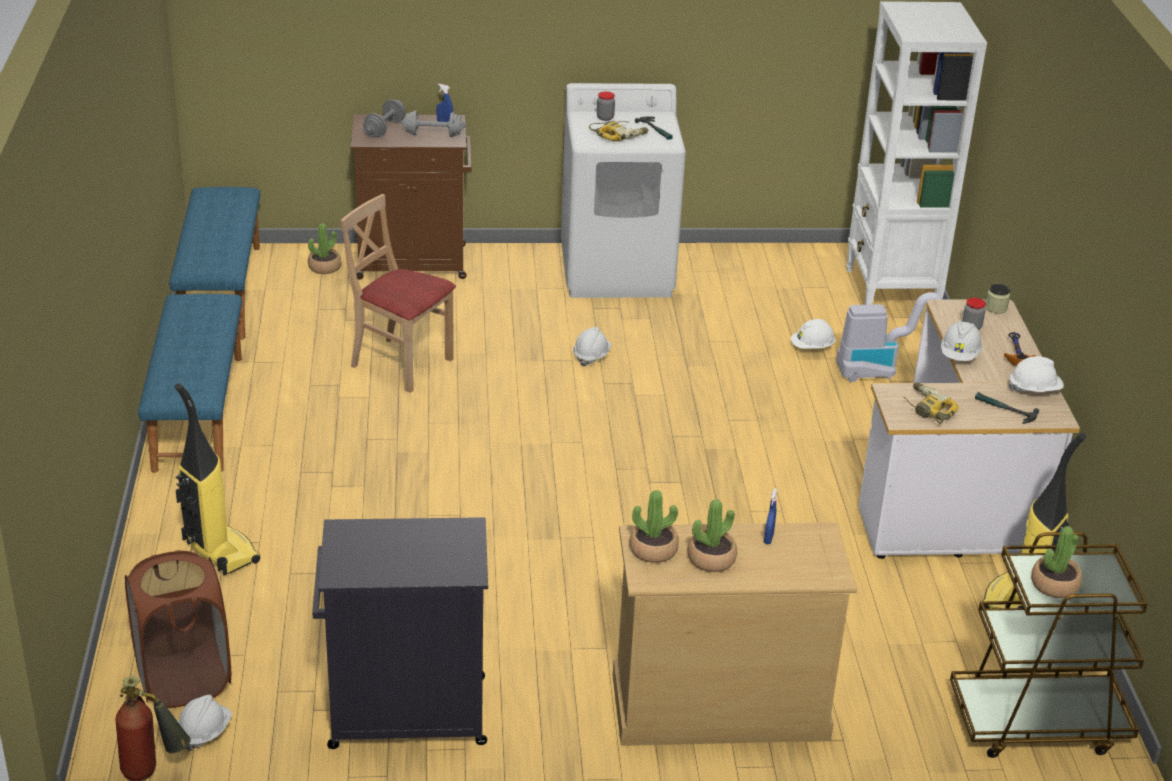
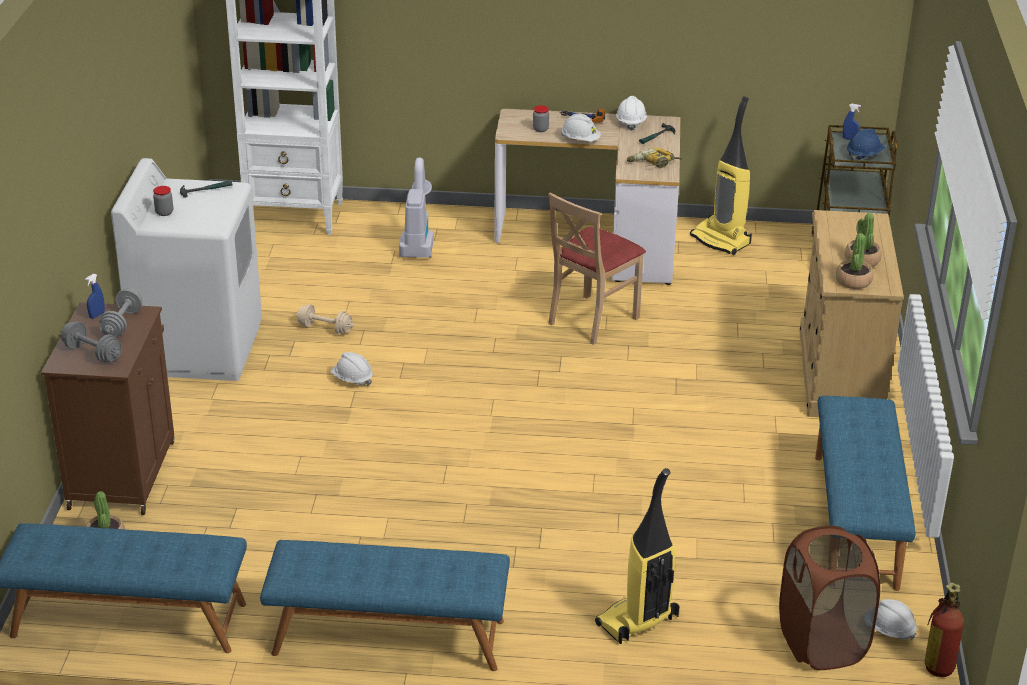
camera: 80 degrees left, 0 degrees up
black cabinet [312,517,488,749] -> blue bench [815,396,916,591]
beige chair [340,194,456,393] -> beige chair moved to [548,193,646,345]
power drill [589,121,648,141] -> none
blue spray bottle [764,489,777,544] -> blue spray bottle moved to [843,104,861,140]
white hard hat [791,319,835,349] -> none
jar [985,284,1010,314] -> none
potted plant [1031,526,1082,598] -> blue hard hat [847,128,885,160]
none -> beige dumbbell [296,304,354,334]

